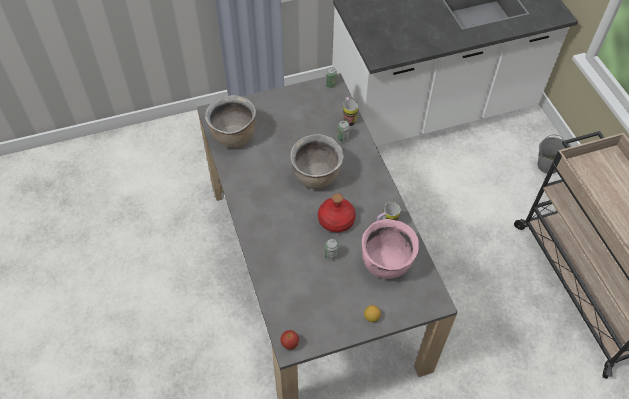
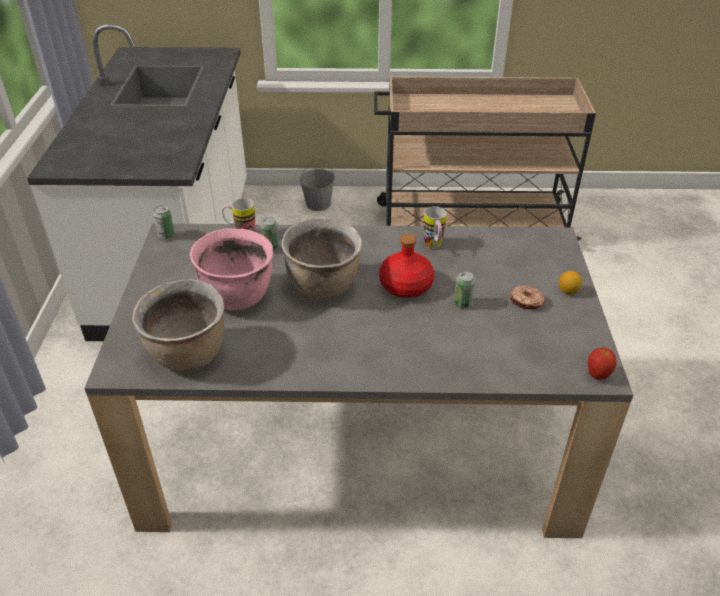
camera: 70 degrees left, 15 degrees down
pink cooking pot [362,219,419,279] -> pink cooking pot moved to [189,229,273,311]
none -> donut [510,285,546,309]

